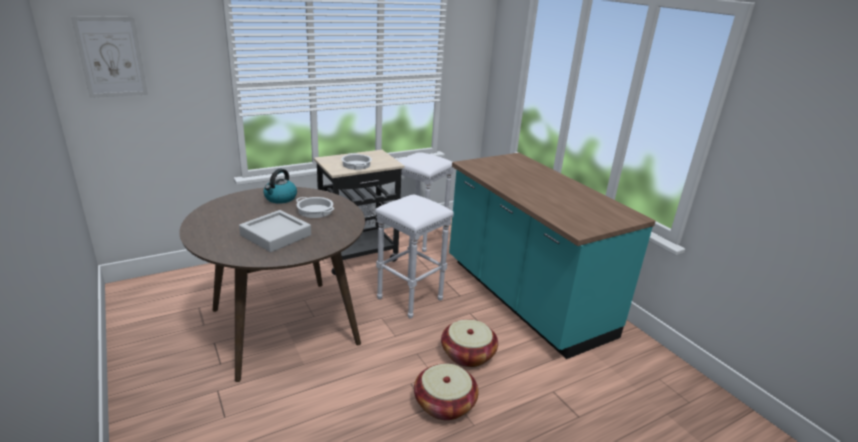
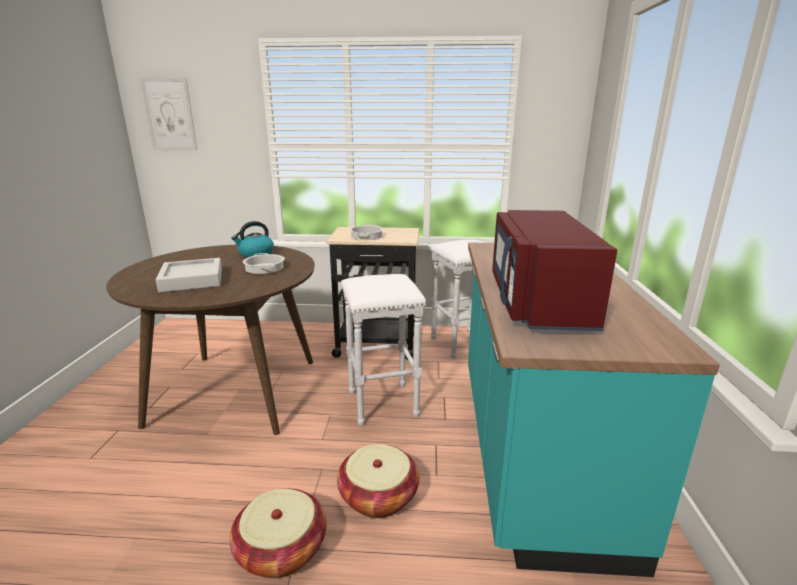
camera: 35 degrees right, 5 degrees down
none -> red microwave [492,210,617,331]

